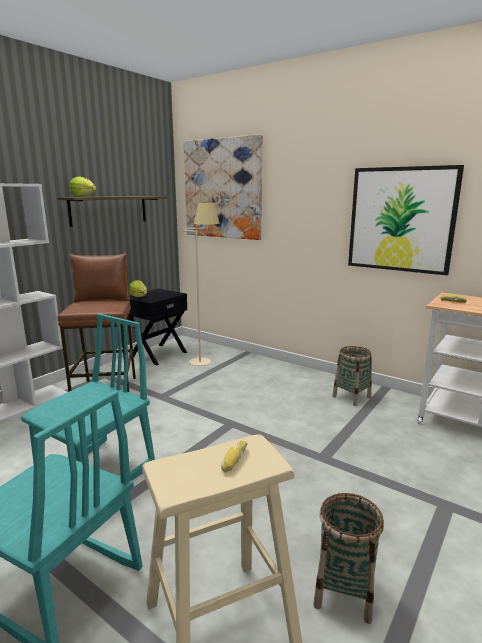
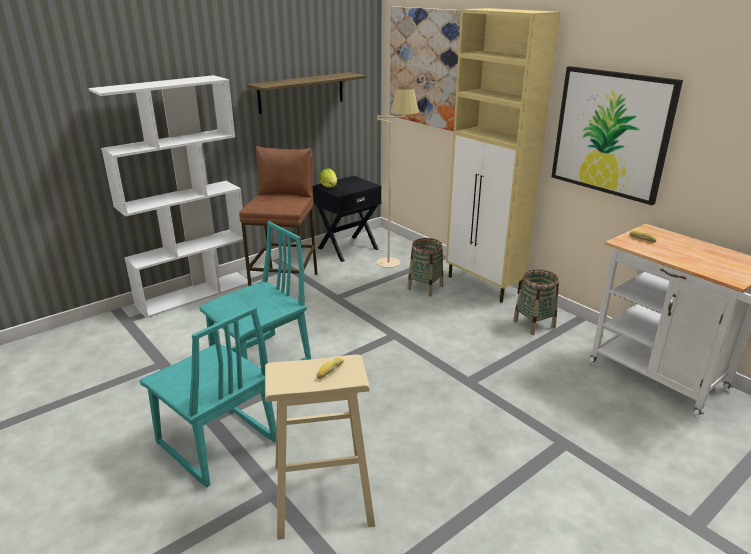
camera: 15 degrees right, 10 degrees up
lettuce [69,177,96,197] -> none
basket [313,493,384,624] -> basket moved to [407,238,443,296]
none -> beige cabinet [446,8,561,303]

